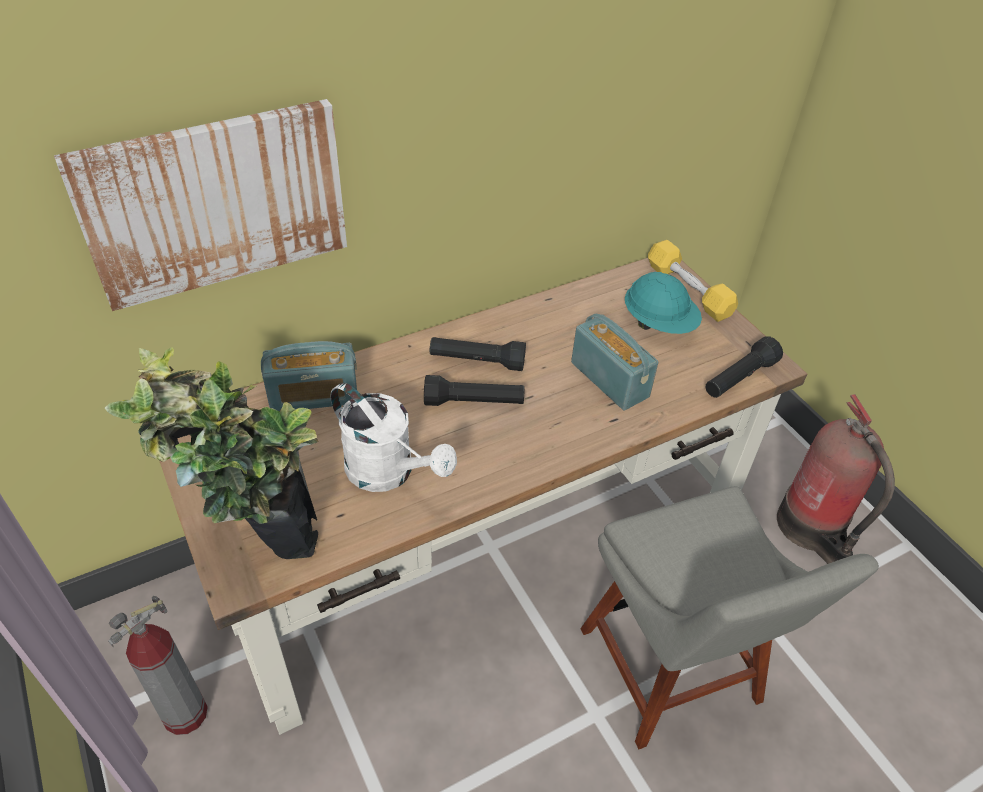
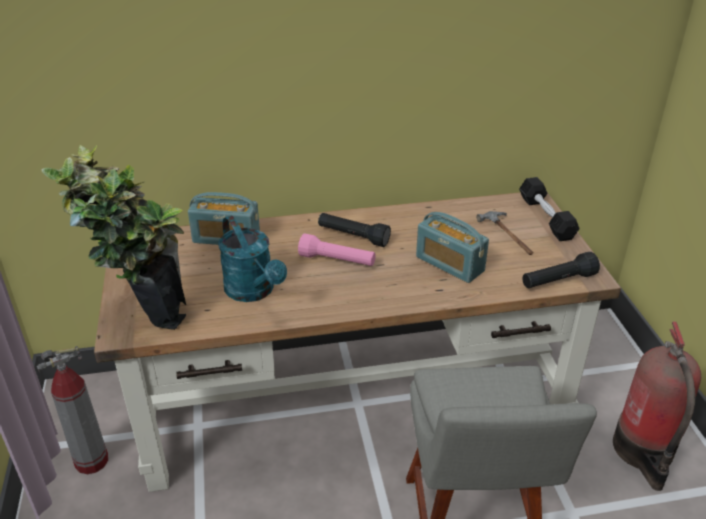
camera: 20 degrees right, 10 degrees down
picture [54,99,347,311] -> none
white watering can [330,383,457,492] -> turquoise watering can [218,216,287,302]
black flashlight [424,375,525,406] -> pink flashlight [298,233,376,266]
radio [571,314,658,410] -> radio turned 150 degrees clockwise [416,212,489,283]
turquoise hard hat [625,272,702,334] -> hammer [476,211,534,255]
yellow dumbbell [648,240,738,322] -> black dumbbell [519,177,580,241]

